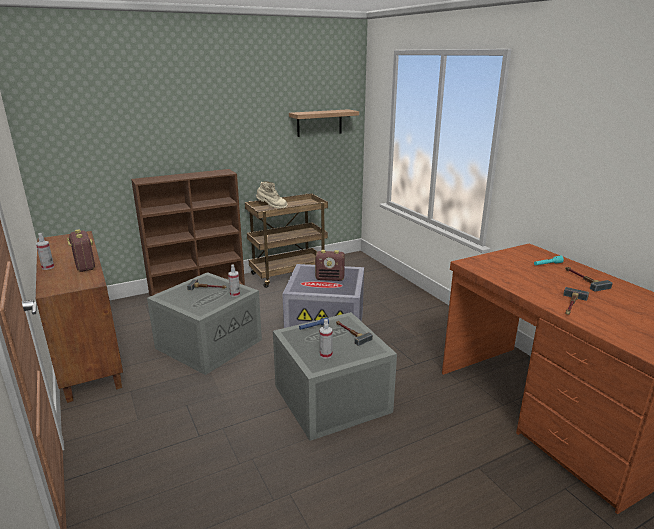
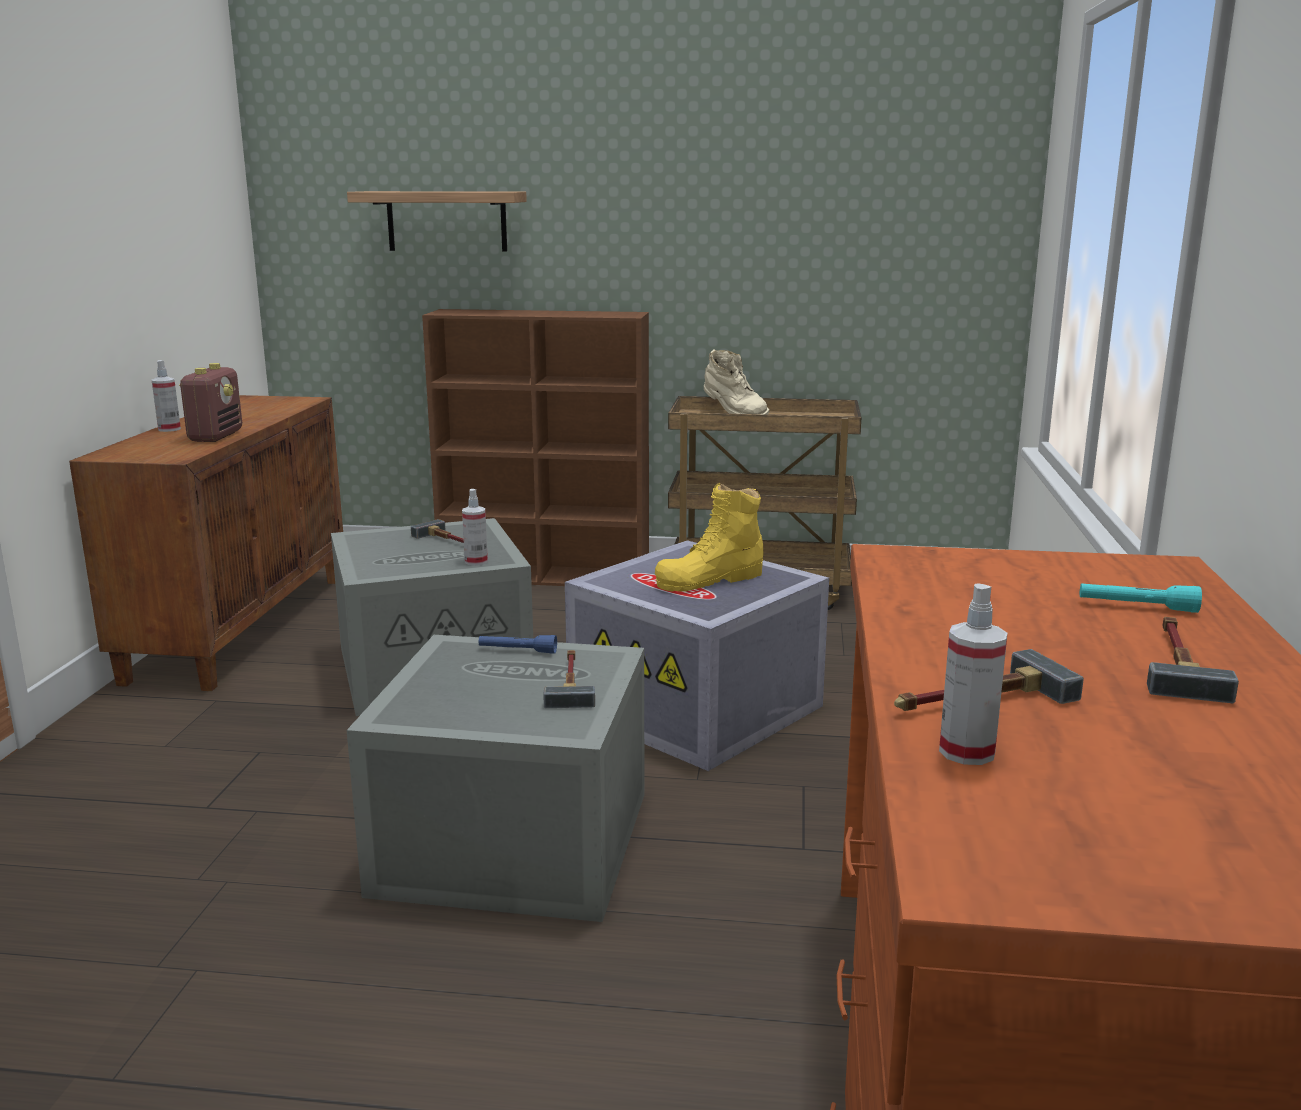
camera: 35 degrees right, 5 degrees down
shelf [289,109,359,137] -> shelf moved to [347,191,527,252]
radio [315,250,345,281] -> yellow boot [655,483,763,592]
spray bottle [320,319,332,359] -> spray bottle moved to [939,583,1008,765]

